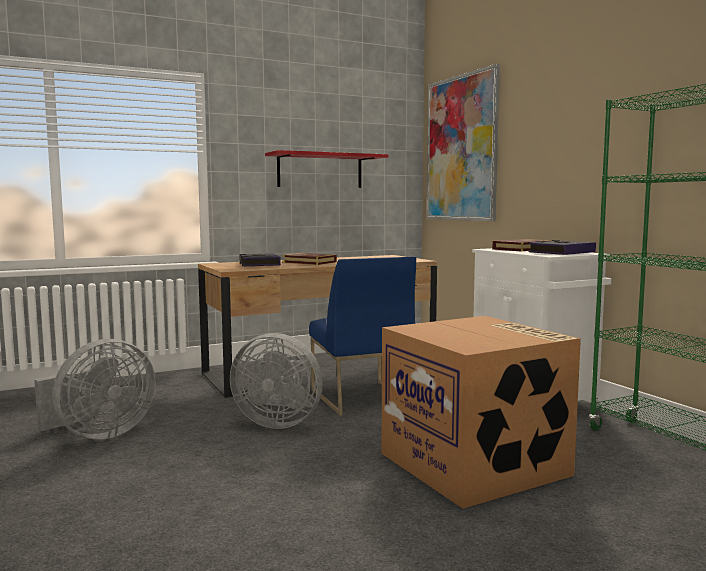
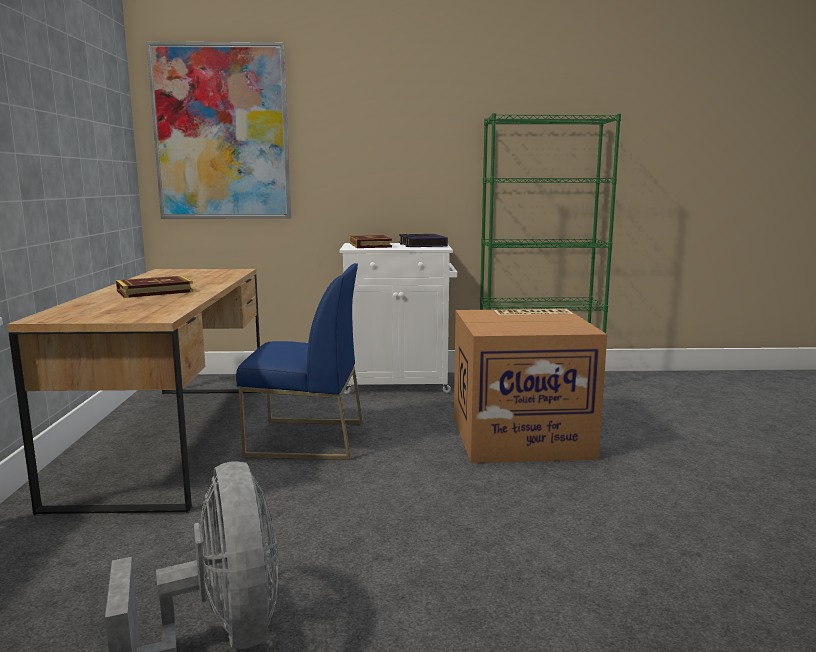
camera: 65 degrees left, 5 degrees up
grey fan [230,333,323,429] -> none
book [239,253,281,266] -> none
red shelf [265,150,388,188] -> none

